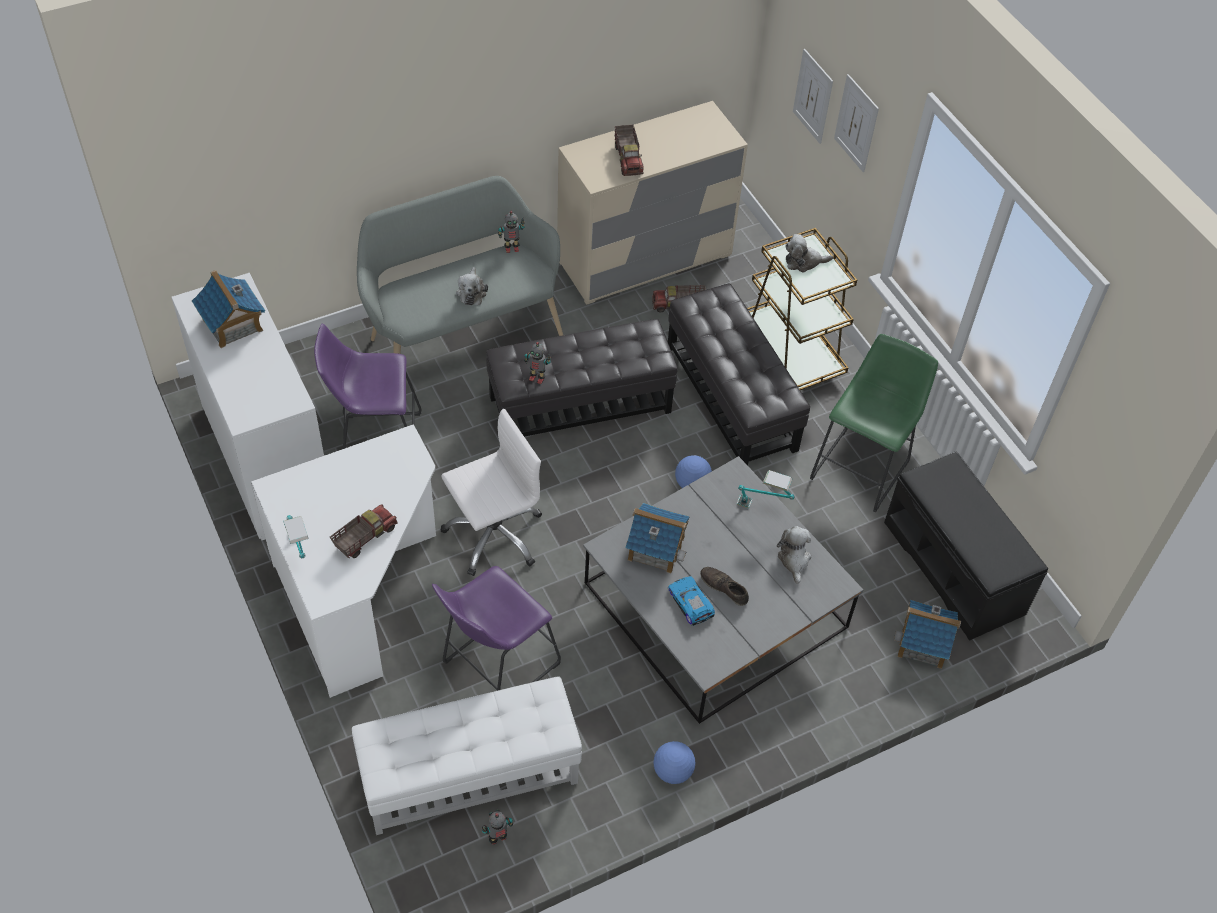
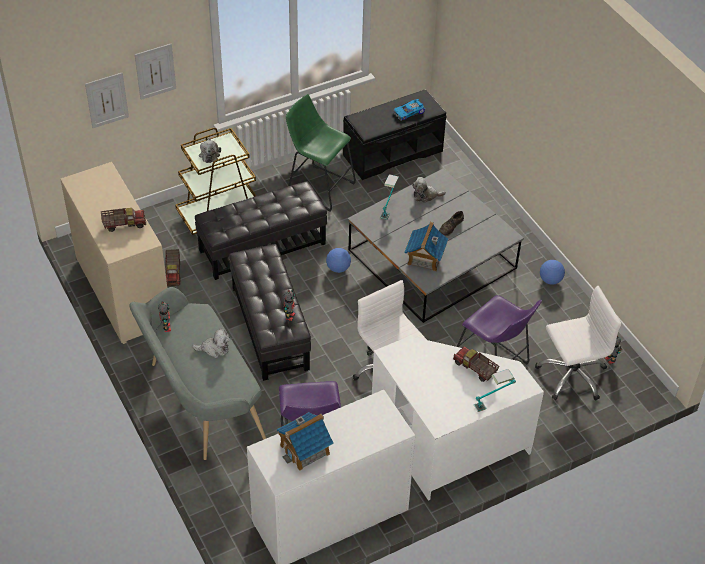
camera: 90 degrees left, 5 degrees down
white ottoman [352,677,582,835] -> white office chair [535,286,621,401]
toy car [668,576,715,626] -> toy car moved to [393,99,425,121]
toy house [894,600,961,669] -> none

